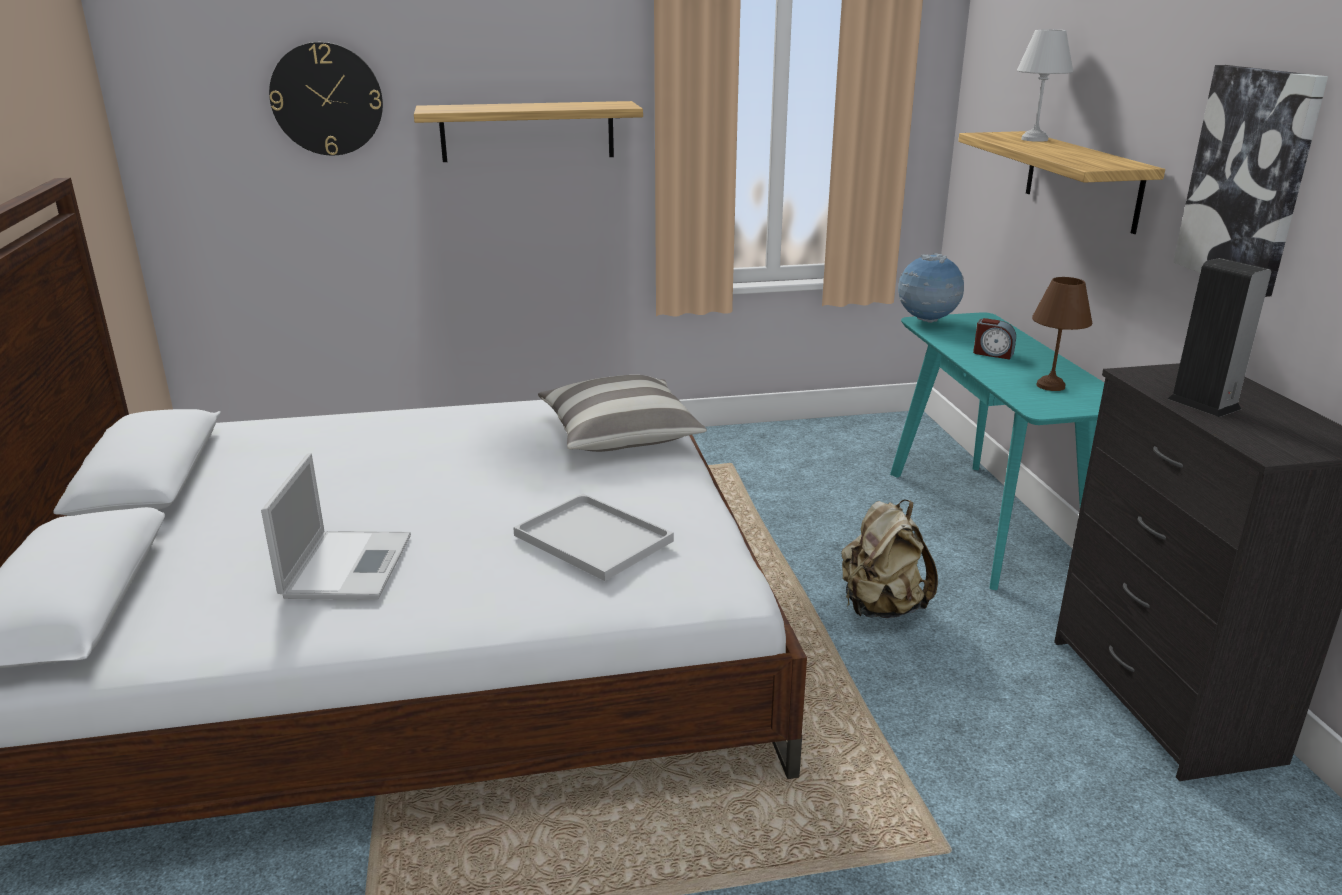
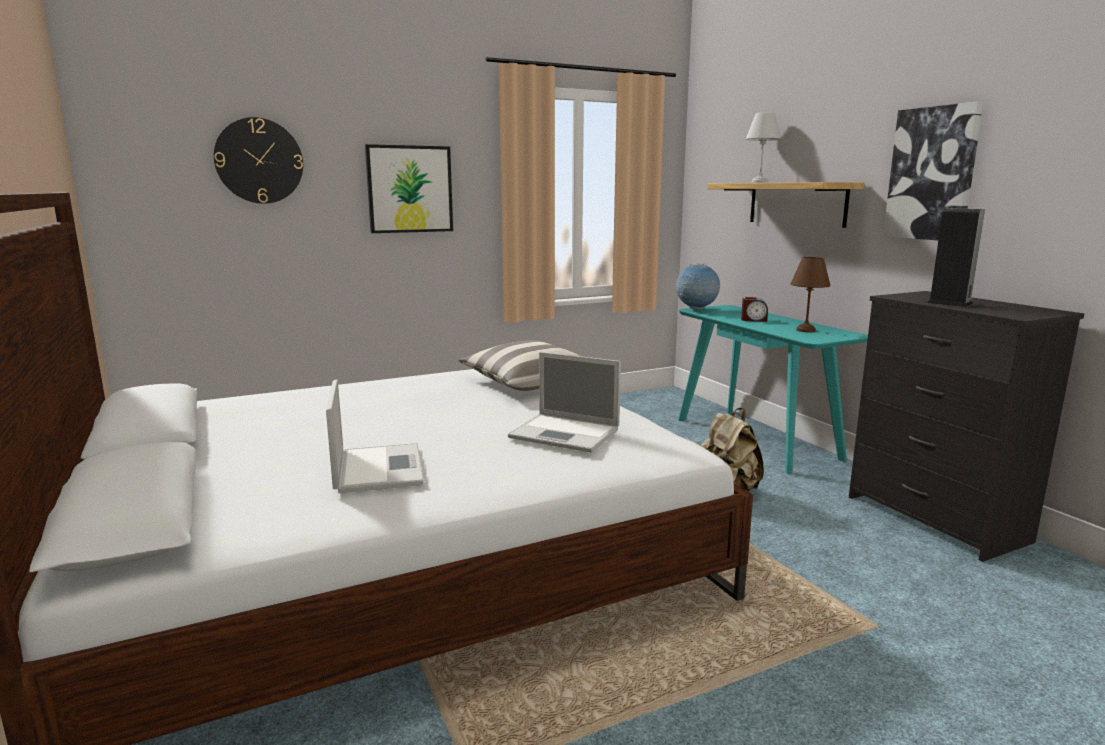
camera: 15 degrees left, 10 degrees down
shelf [414,101,643,162] -> picture [365,144,453,233]
white tray [513,494,674,581] -> laptop [508,352,621,453]

